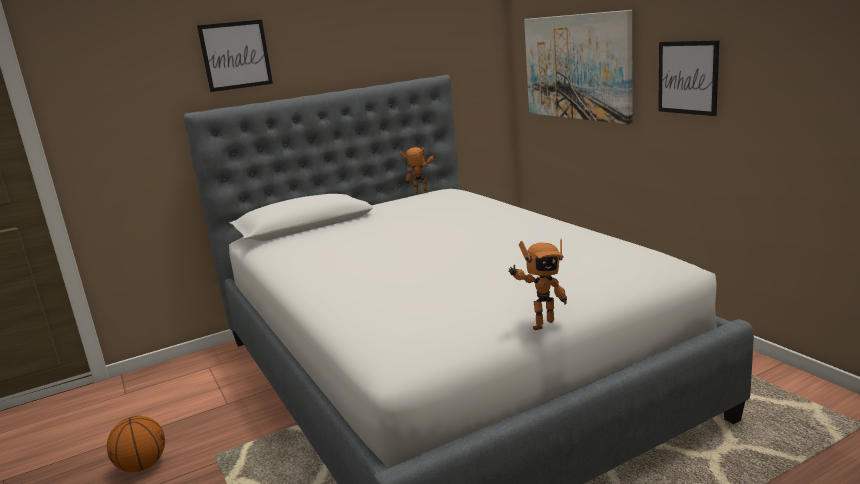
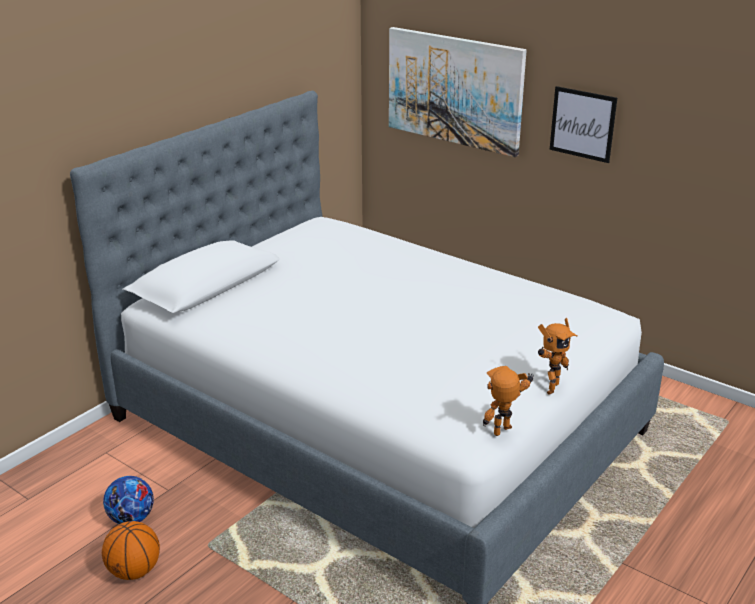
camera: 25 degrees left, 10 degrees up
picture [197,20,273,92] -> none
toy robot [399,147,437,193] -> toy robot moved to [483,366,534,436]
none -> football [103,476,154,524]

